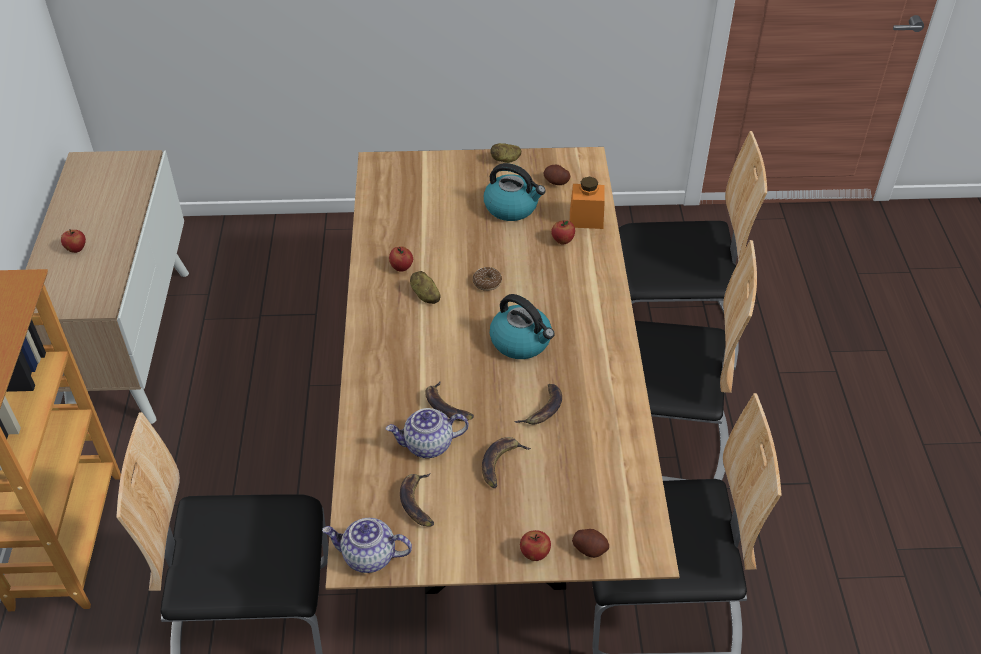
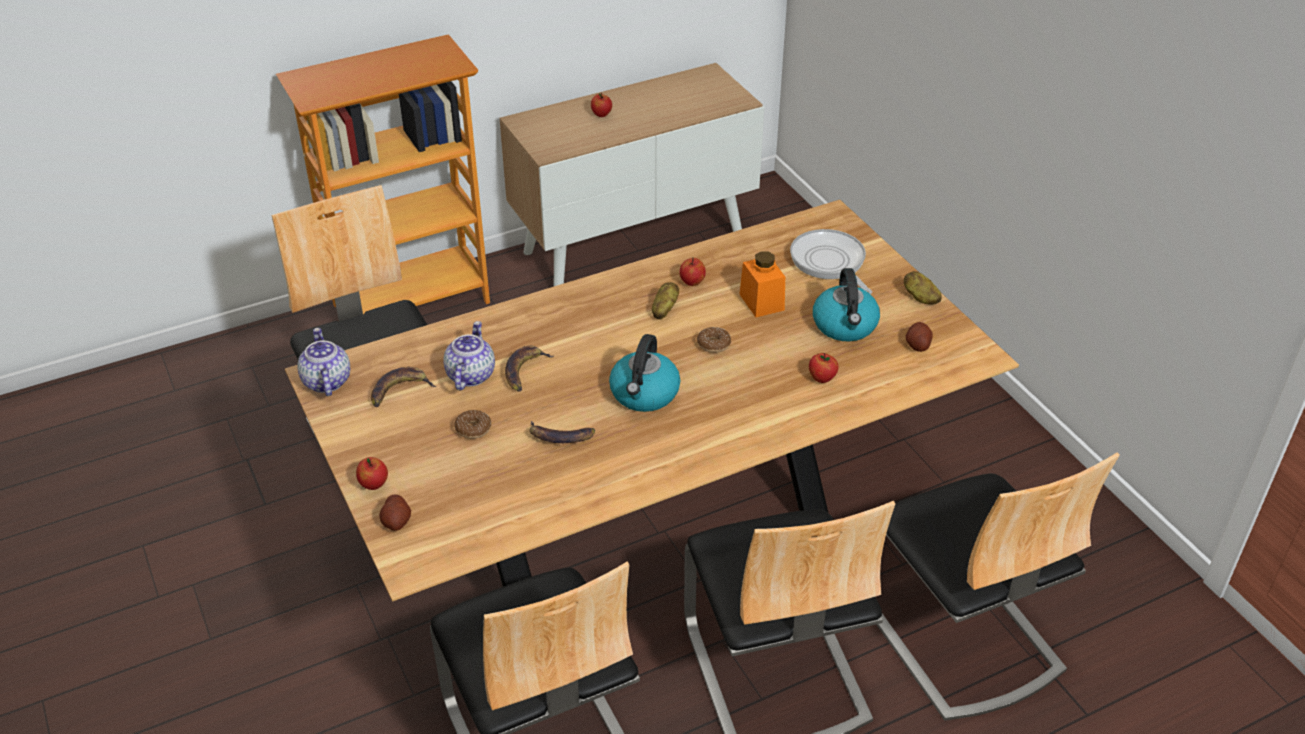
camera: 65 degrees right, 5 degrees down
teapot [386,408,469,458] -> teapot turned 45 degrees clockwise [443,321,495,390]
banana [482,437,531,488] -> donut [454,410,491,439]
orange jar [570,177,605,229] -> orange jar moved to [739,251,785,317]
none -> frying pan [790,229,872,294]

